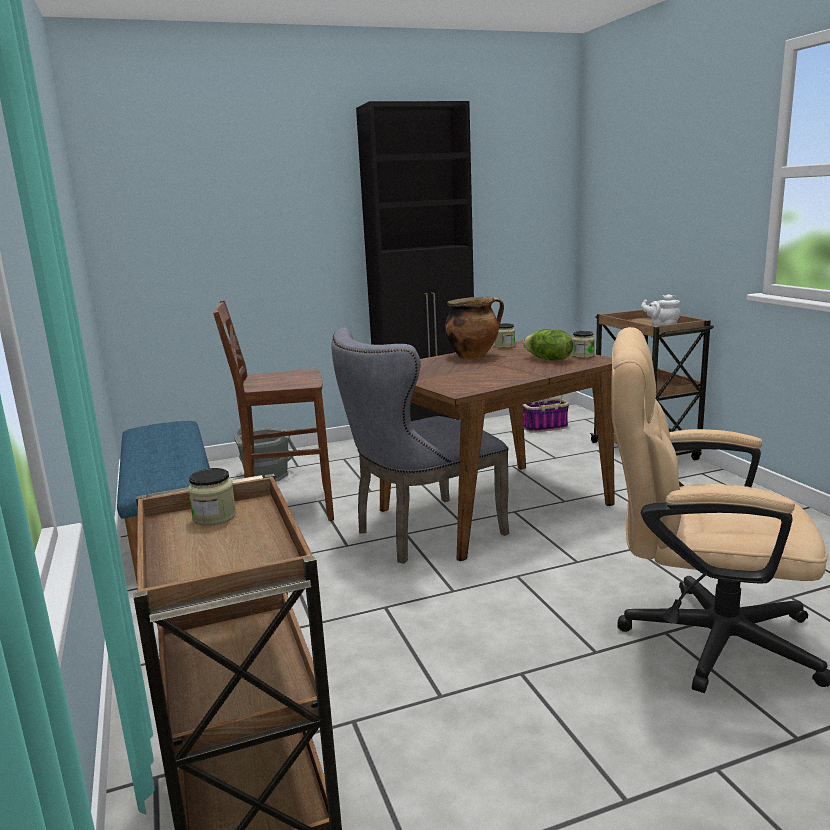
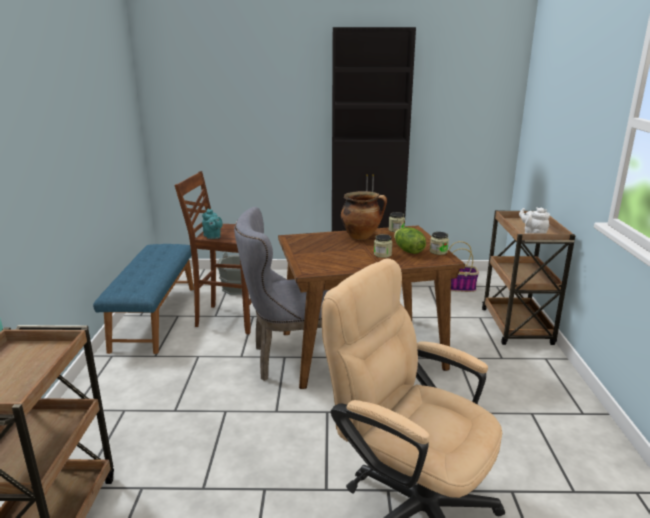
camera: 20 degrees right, 5 degrees up
jar [188,468,236,526] -> jar moved to [374,234,392,258]
none -> turquoise teapot [202,209,223,239]

